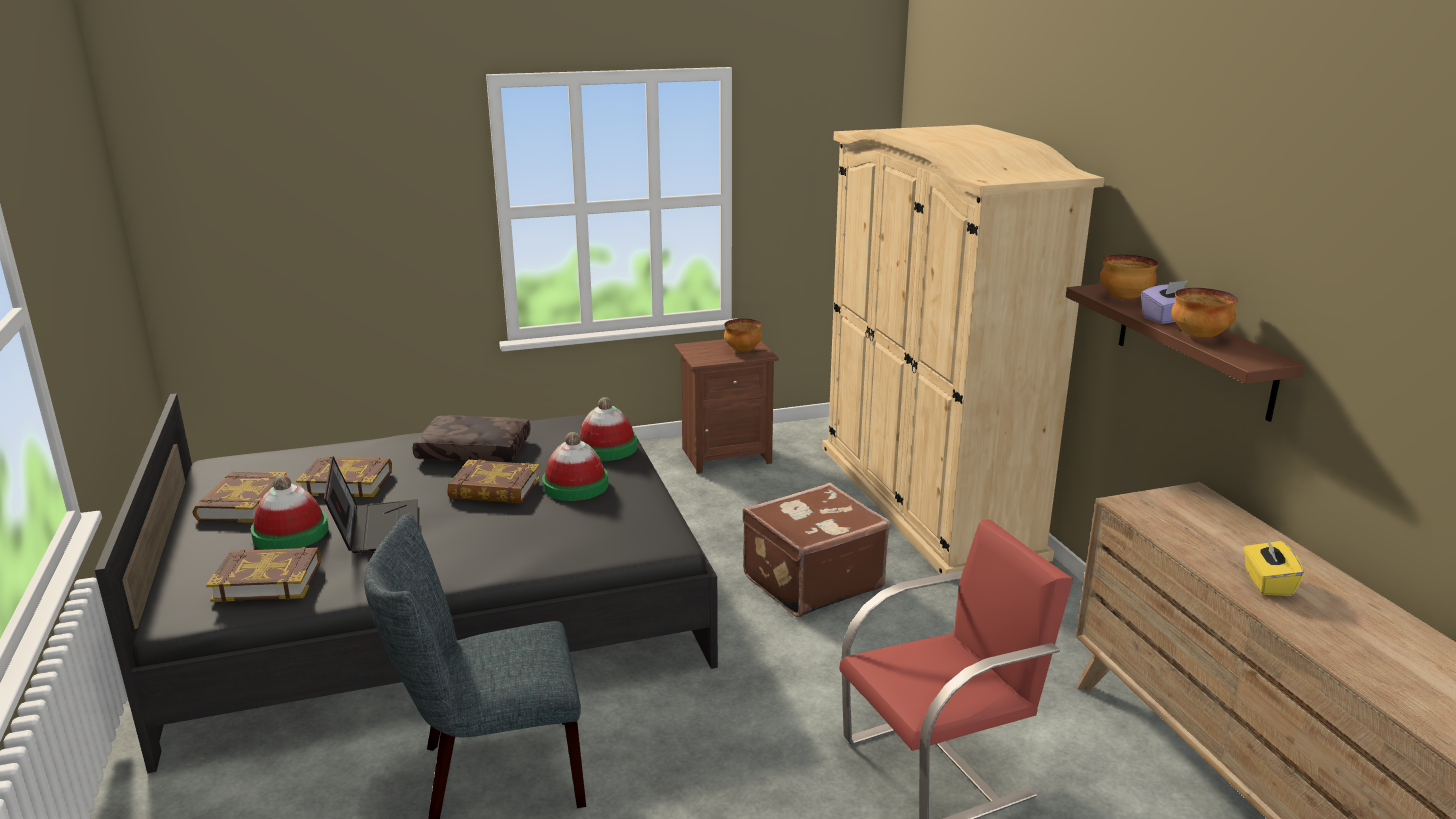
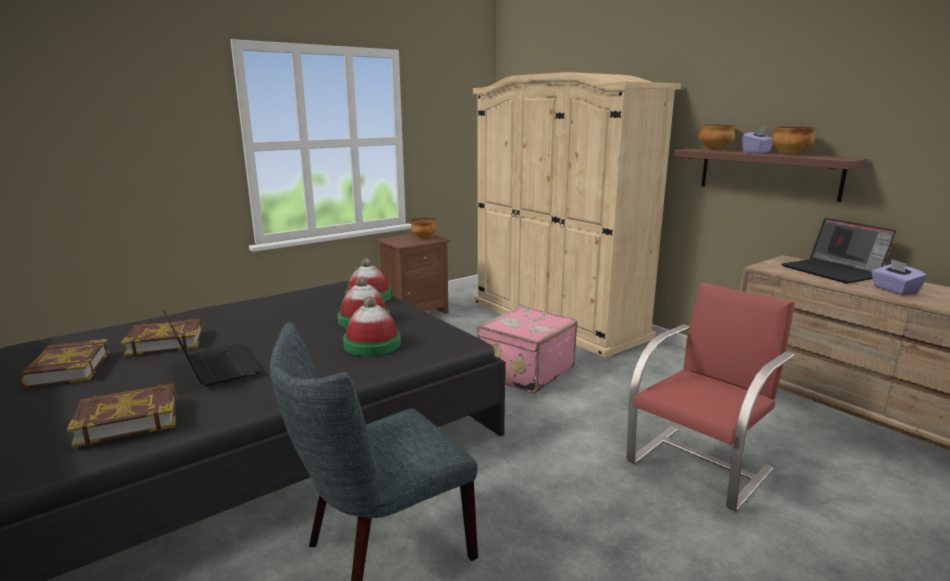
camera: 20 degrees left, 5 degrees down
hat [251,475,329,550] -> hat moved to [343,296,401,356]
brown pillow [412,415,531,462] -> none
book [447,459,540,504] -> none
brown suitcase [743,483,890,617] -> pink suitcase [477,306,578,394]
yellow tissue box [1244,537,1304,596] -> purple tissue box [871,259,927,295]
none -> laptop [782,218,896,284]

